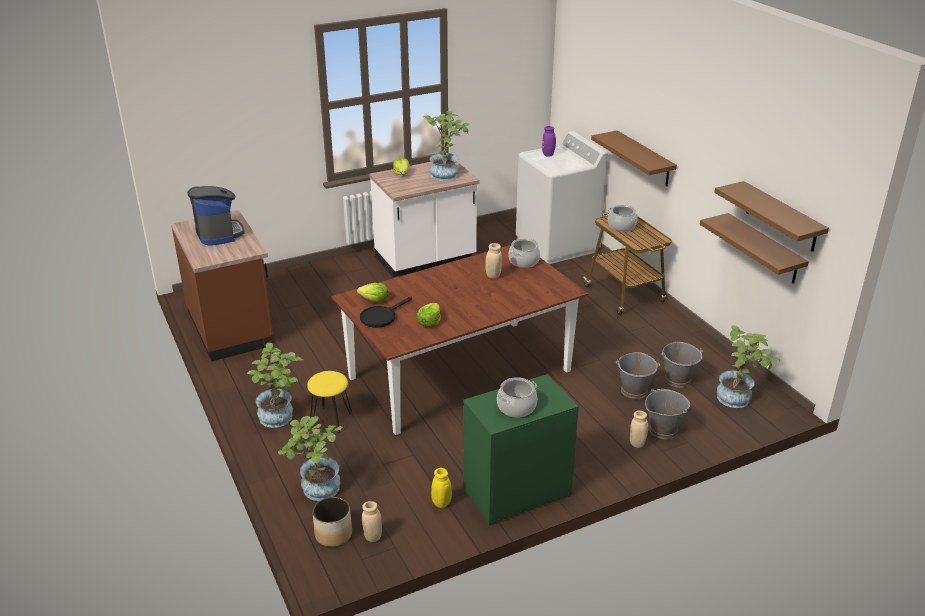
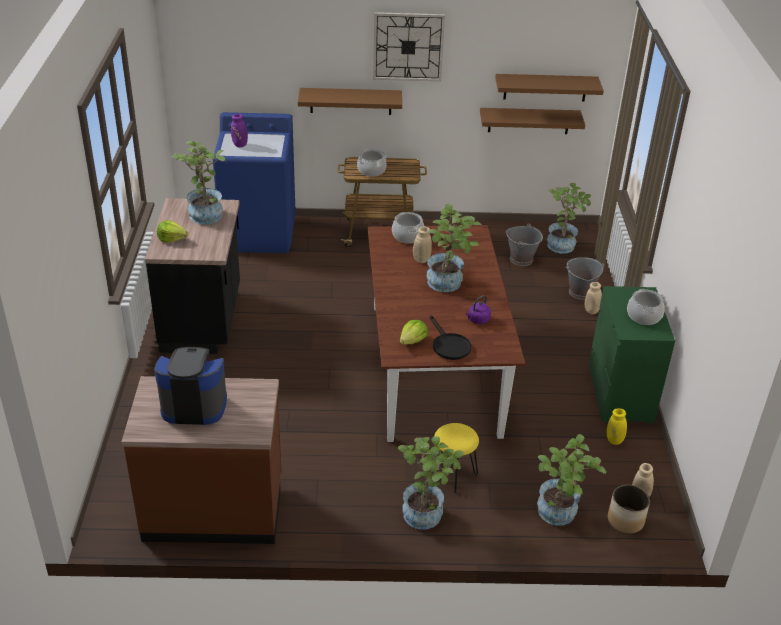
camera: 65 degrees left, 5 degrees up
white counter [369,162,480,277] -> black counter [145,198,240,354]
lettuce [417,303,441,327] -> purple kettle [466,295,491,324]
white washing machine [516,131,608,264] -> blue washing machine [213,112,296,253]
grey bucket [616,352,660,399] -> none
none -> wall clock [373,12,445,81]
none -> potted plant [426,204,481,292]

